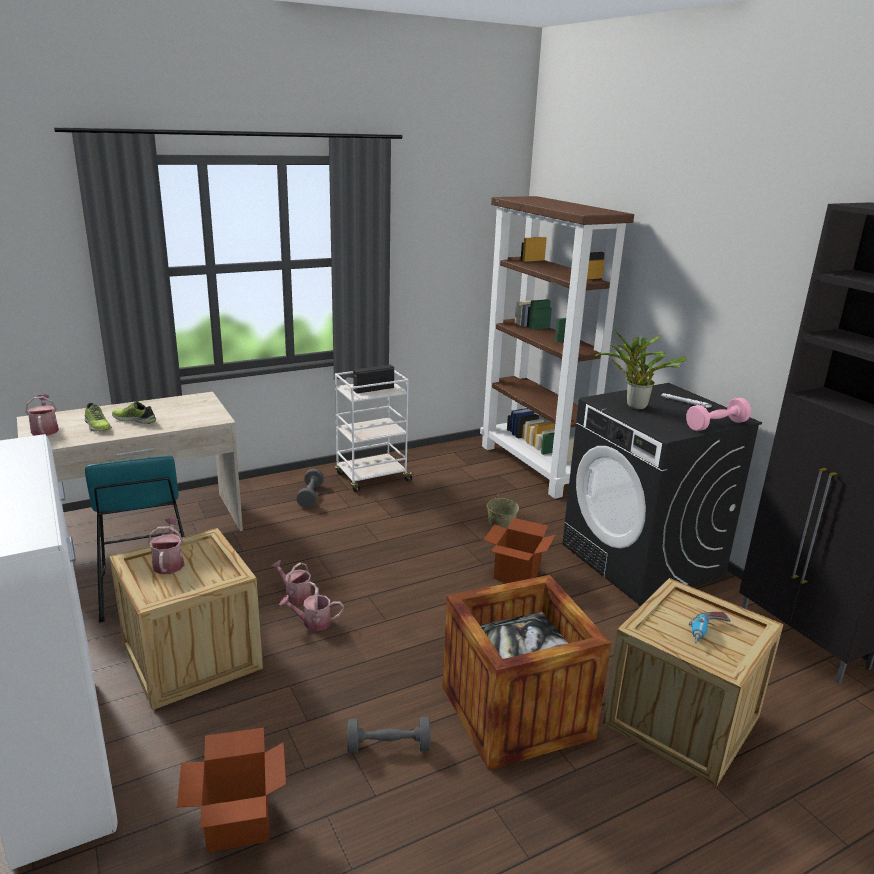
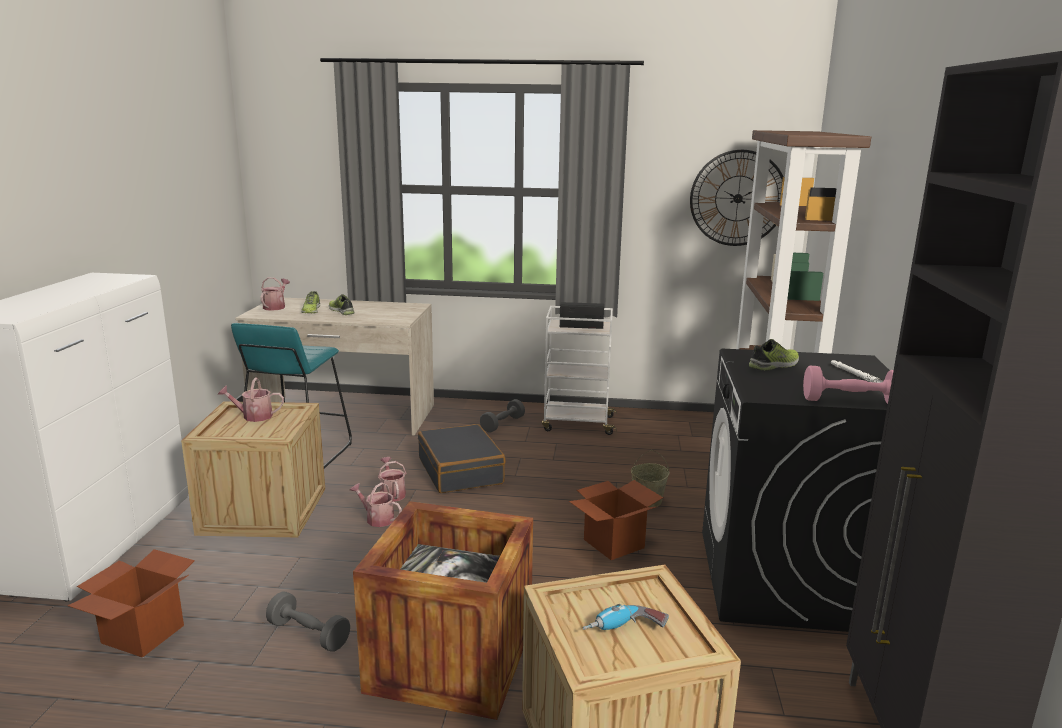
camera: 35 degrees right, 5 degrees down
watering can [148,518,184,574] -> watering can turned 120 degrees counterclockwise [218,378,284,422]
potted plant [595,329,687,410] -> shoe [749,339,799,371]
none -> black suitcase [418,424,506,493]
none -> wall clock [690,150,783,246]

